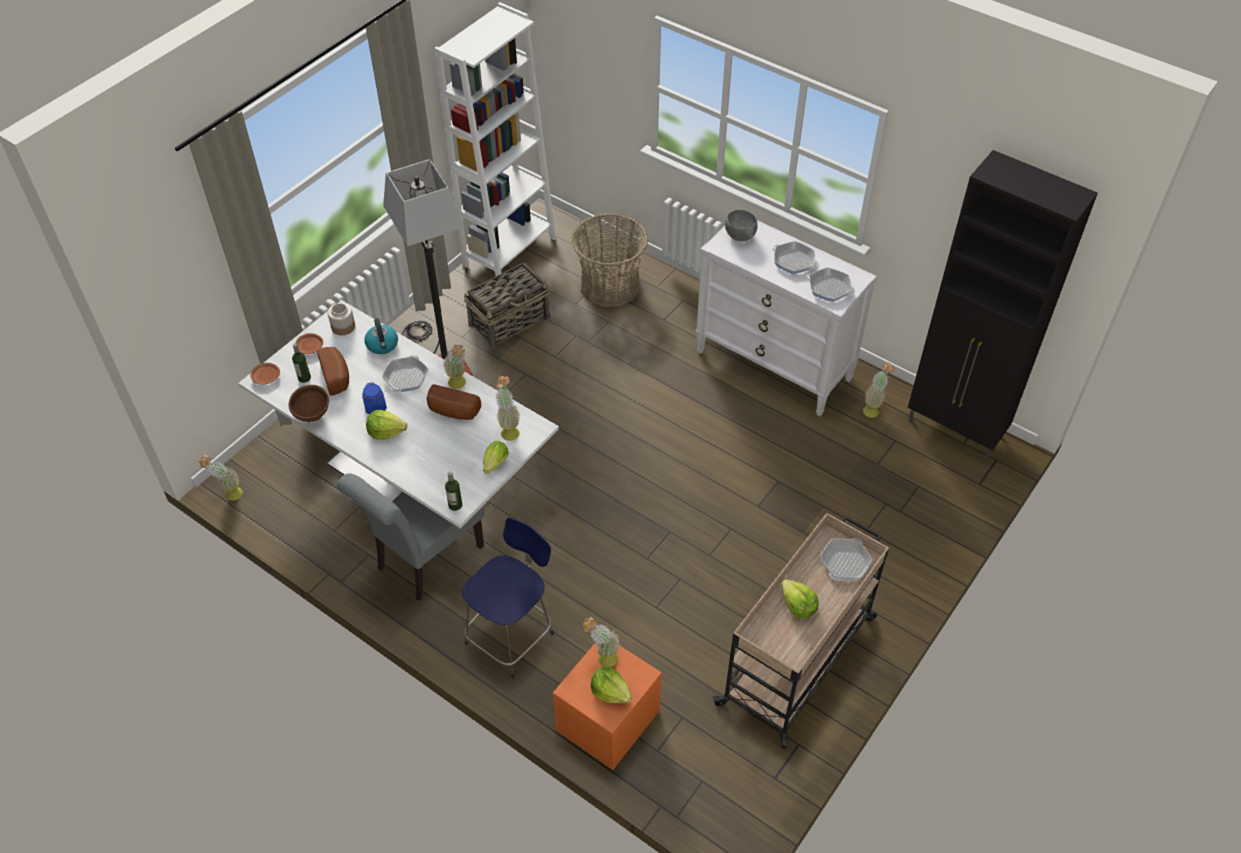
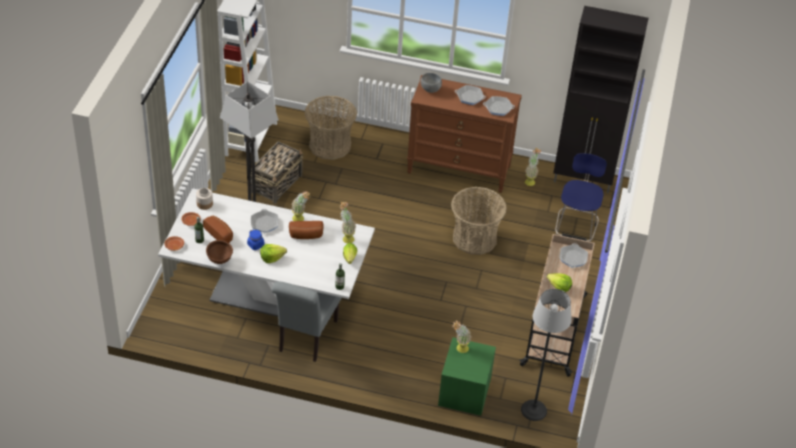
camera: 25 degrees left, 5 degrees down
potted plant [199,455,243,501] -> none
kettle [364,318,398,354] -> none
blue stool [462,517,554,679] -> blue stool moved to [555,153,607,242]
orange nightstand [553,642,662,770] -> green nightstand [438,337,496,416]
lettuce [591,666,632,704] -> none
white dresser [695,220,877,416] -> brown dresser [407,75,522,193]
none -> basket [451,187,507,255]
none -> floor lamp [521,289,572,421]

